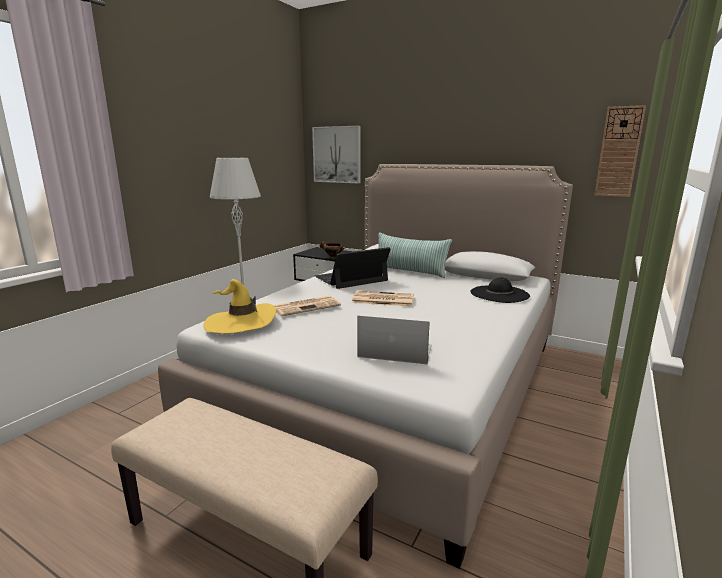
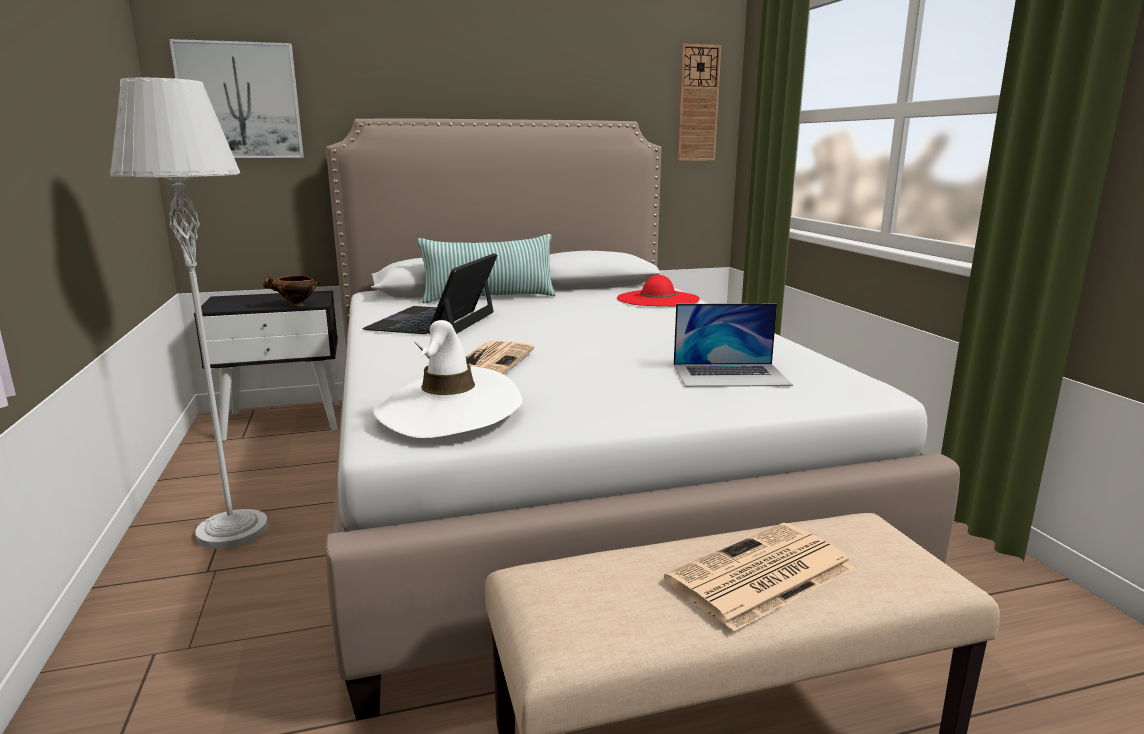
camera: 45 degrees left, 0 degrees up
yellow hat [203,279,276,334] -> white hat [373,320,522,438]
newspaper [352,291,414,306] -> newspaper moved to [664,523,855,631]
laptop [357,316,432,364] -> laptop turned 150 degrees counterclockwise [674,303,793,387]
black hat [470,278,530,303] -> red hat [617,275,700,306]

